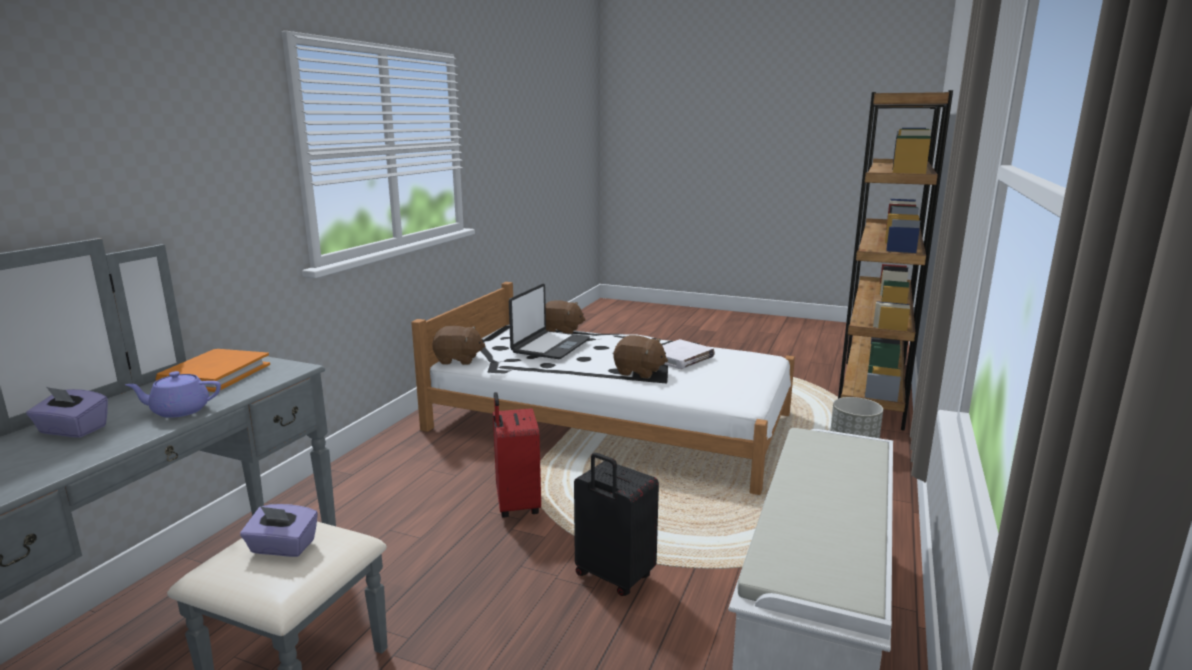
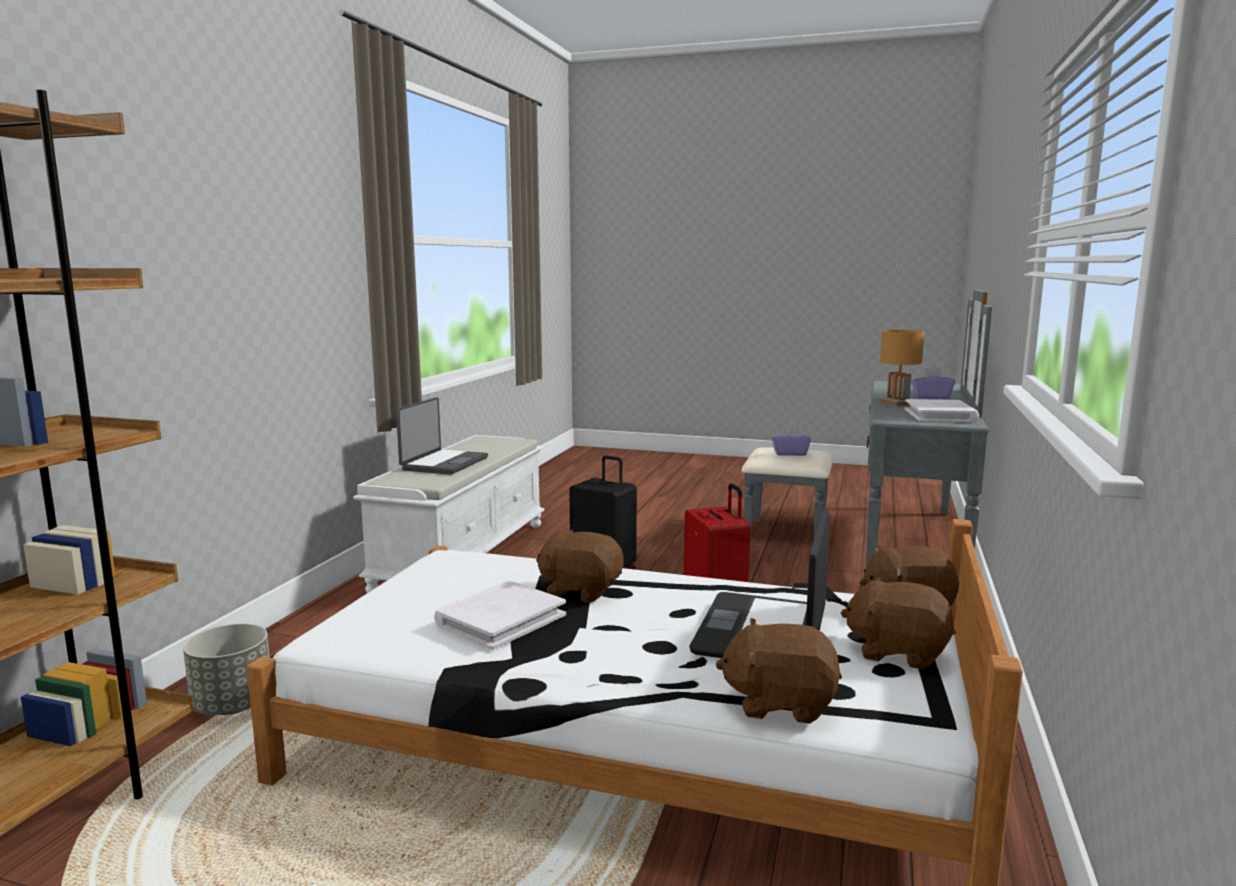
camera: 175 degrees right, 5 degrees down
purple teapot [125,371,221,418] -> brown table lamp [877,330,924,406]
orange book [156,349,270,392] -> white book [905,399,979,422]
none -> laptop [396,397,488,475]
none -> brown plush toy [841,577,956,669]

